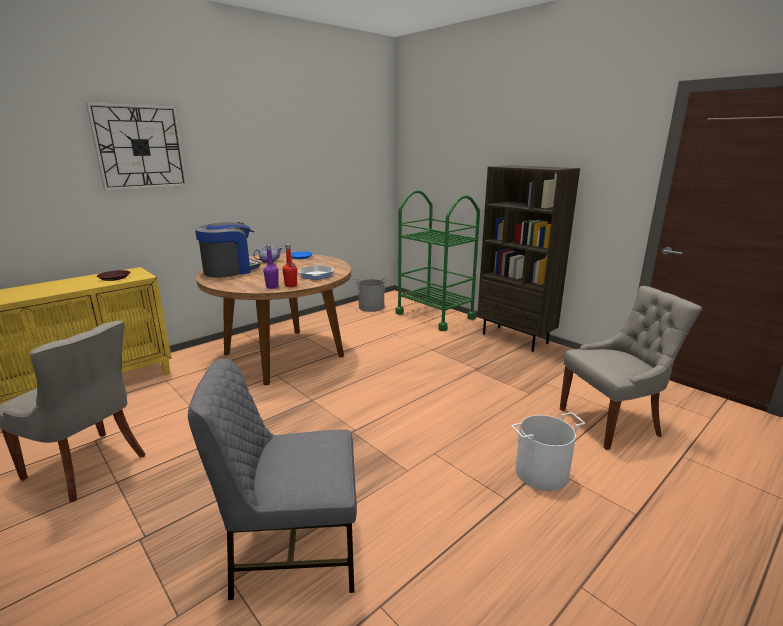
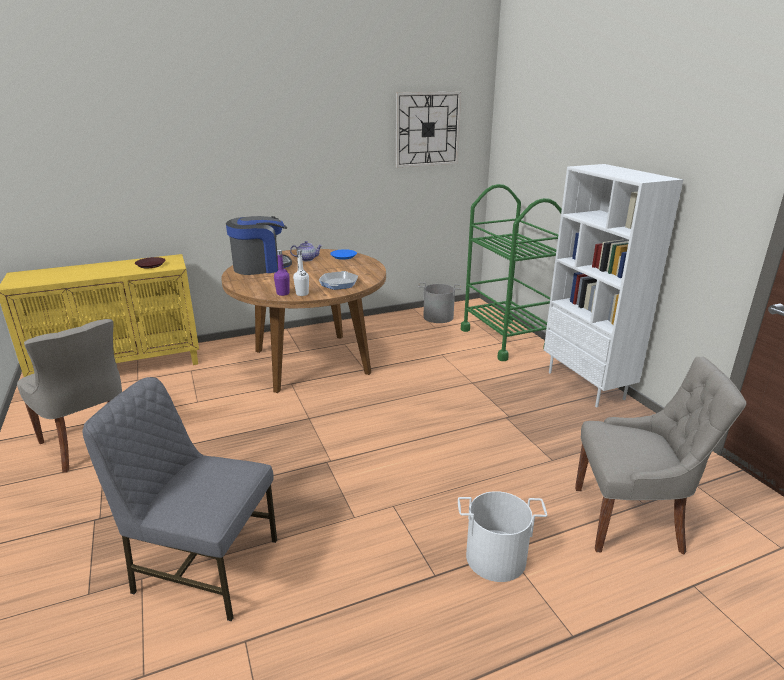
camera: 20 degrees right, 5 degrees up
wall clock [86,102,188,191] -> wall clock moved to [396,92,461,168]
red bottle [282,244,297,287] -> white bottle [293,250,309,296]
brown bookcase [477,165,580,352] -> white bookcase [544,164,683,407]

